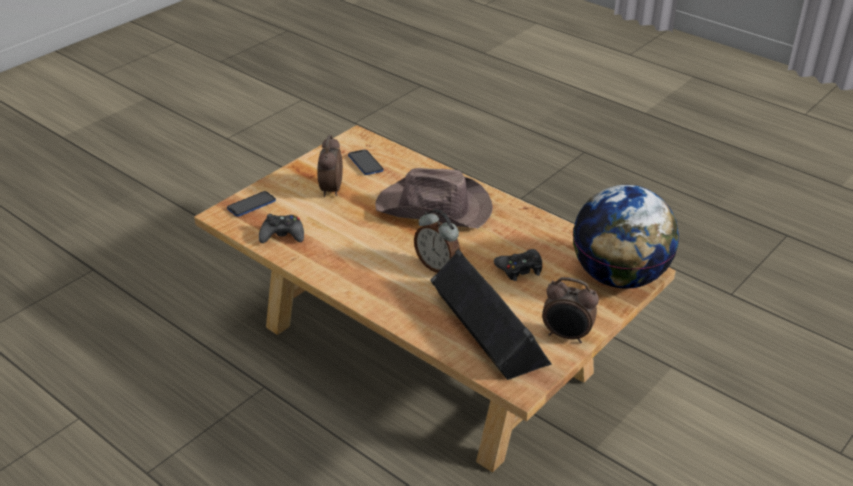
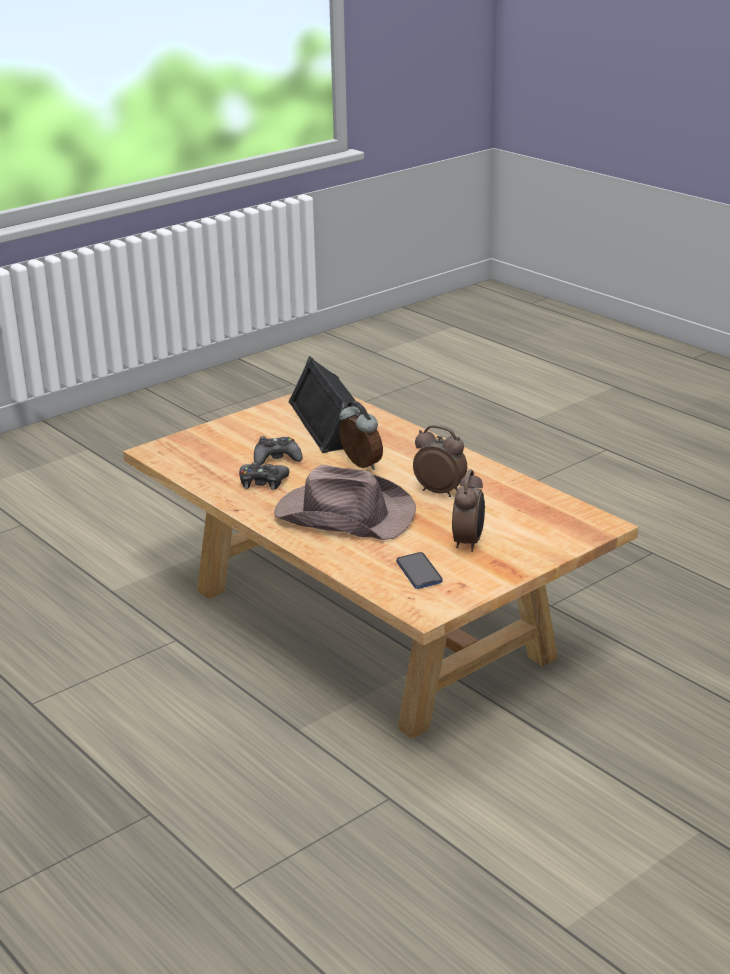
camera: 170 degrees left, 10 degrees down
phone [227,191,276,217] -> none
black game controller [259,214,304,243] -> black game controller moved to [239,462,289,490]
alarm clock [542,277,599,343] -> alarm clock moved to [413,425,467,497]
globe [573,185,679,289] -> none

